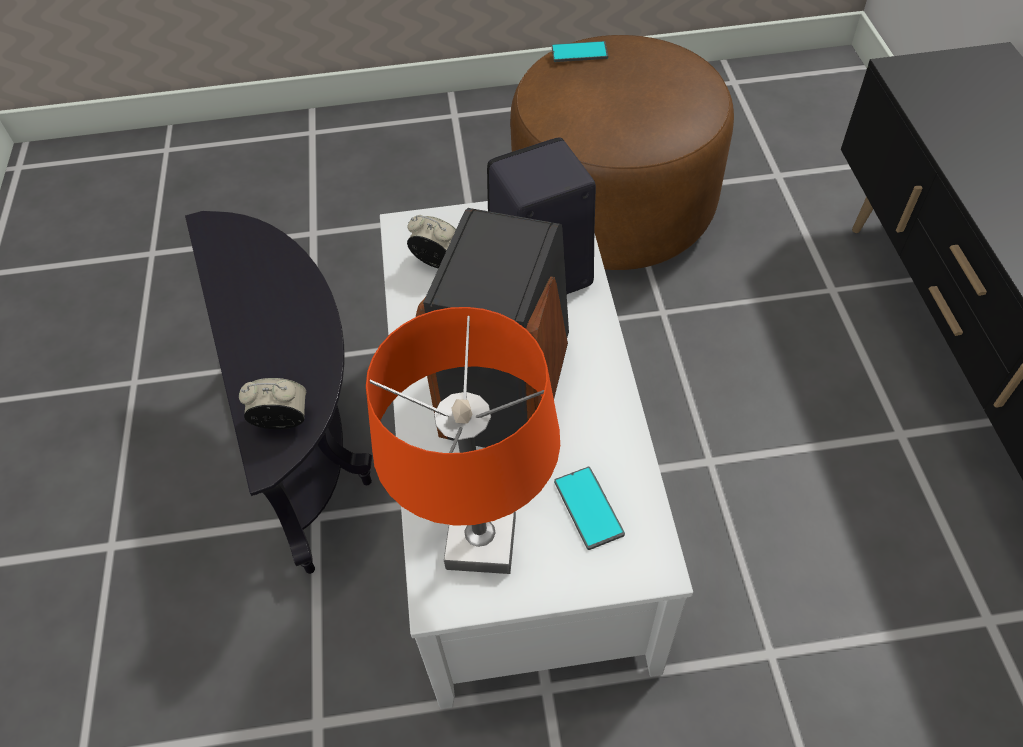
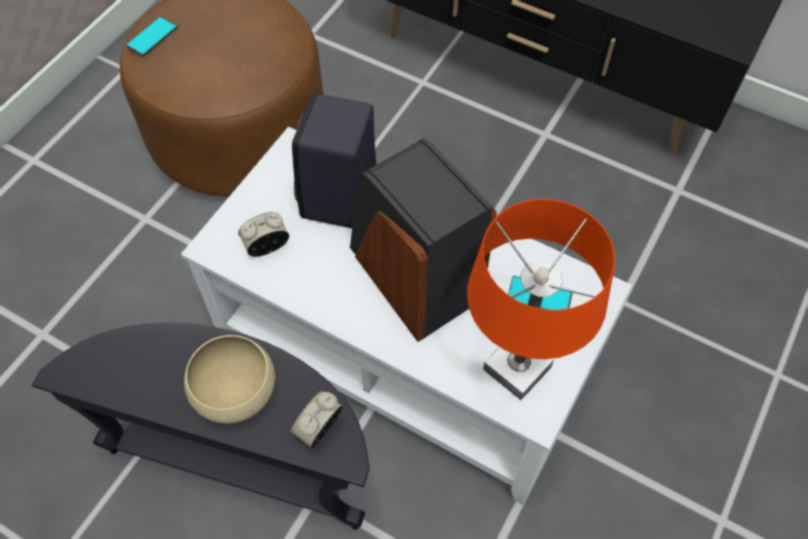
camera: 55 degrees left, 5 degrees up
none -> beige bowl [184,335,275,424]

